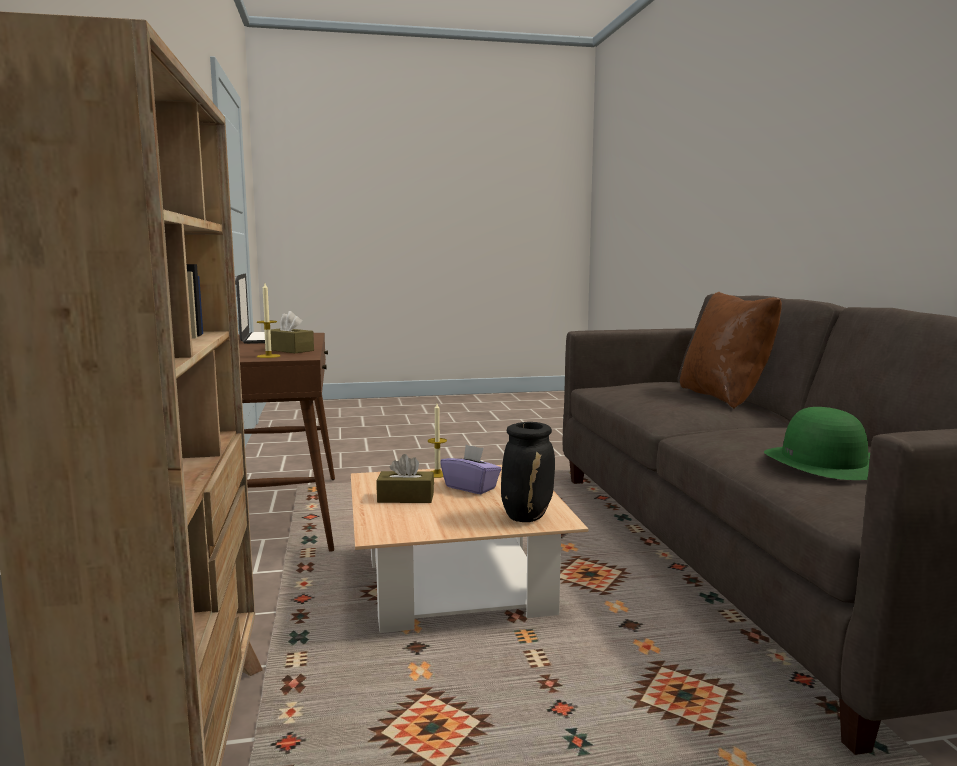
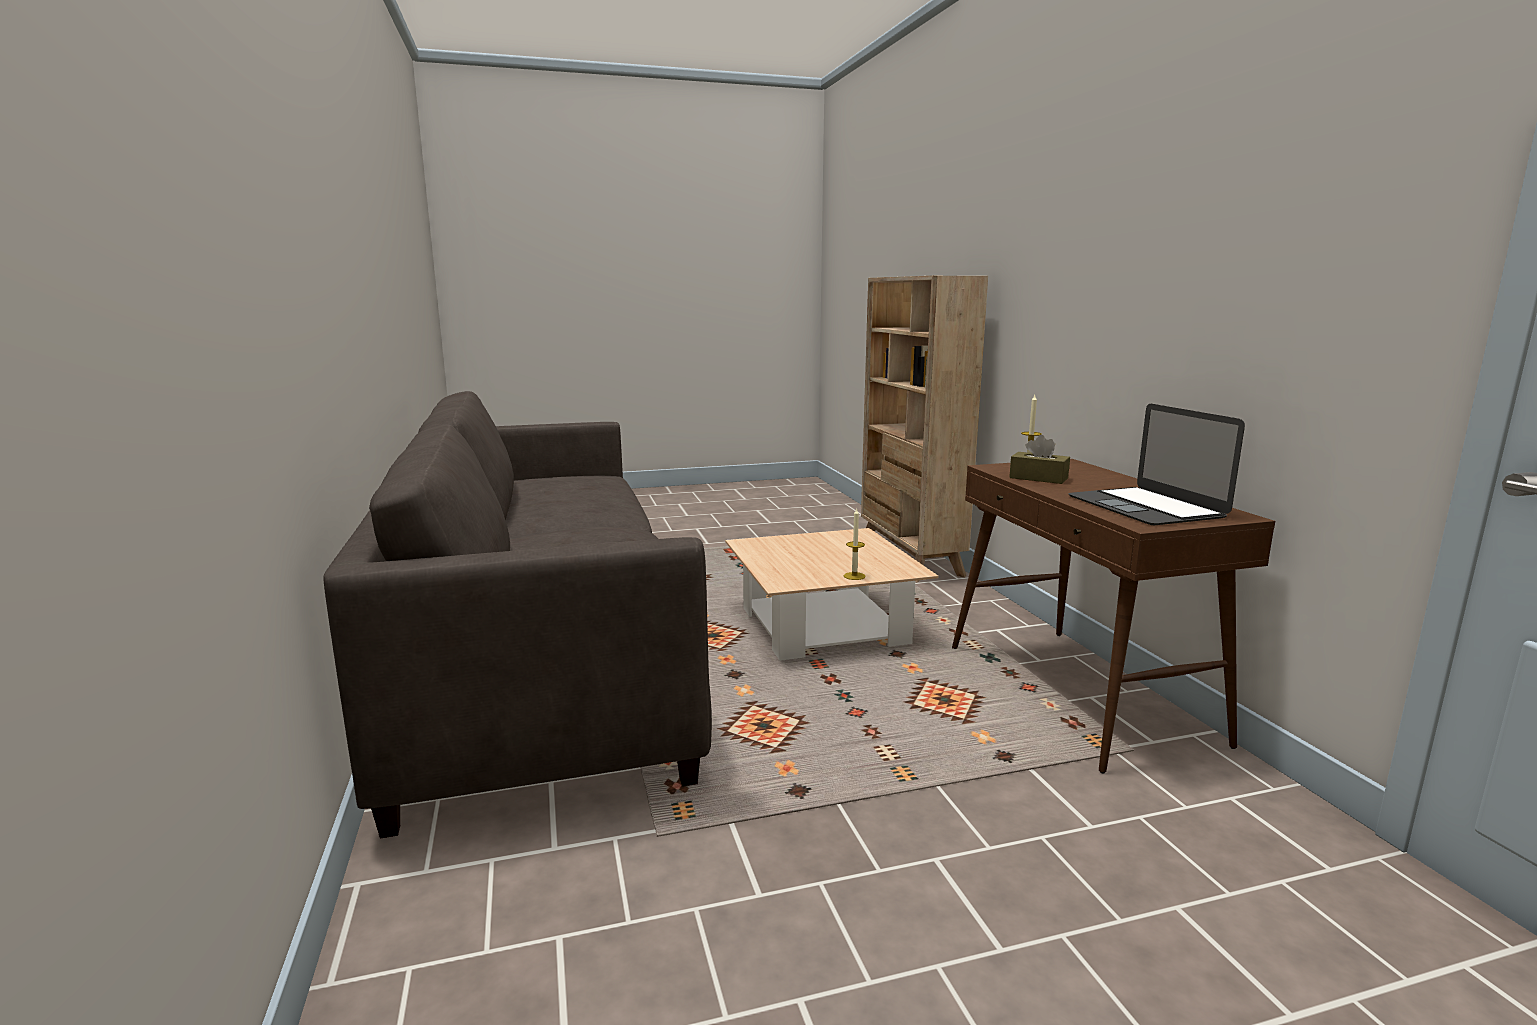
camera: 175 degrees right, 5 degrees up
brown tissue box [376,454,434,503] -> none
purple tissue box [440,444,501,494] -> none
black vase [501,422,555,522] -> none
brown pillow [680,292,782,408] -> none
green hat [764,407,870,480] -> none

